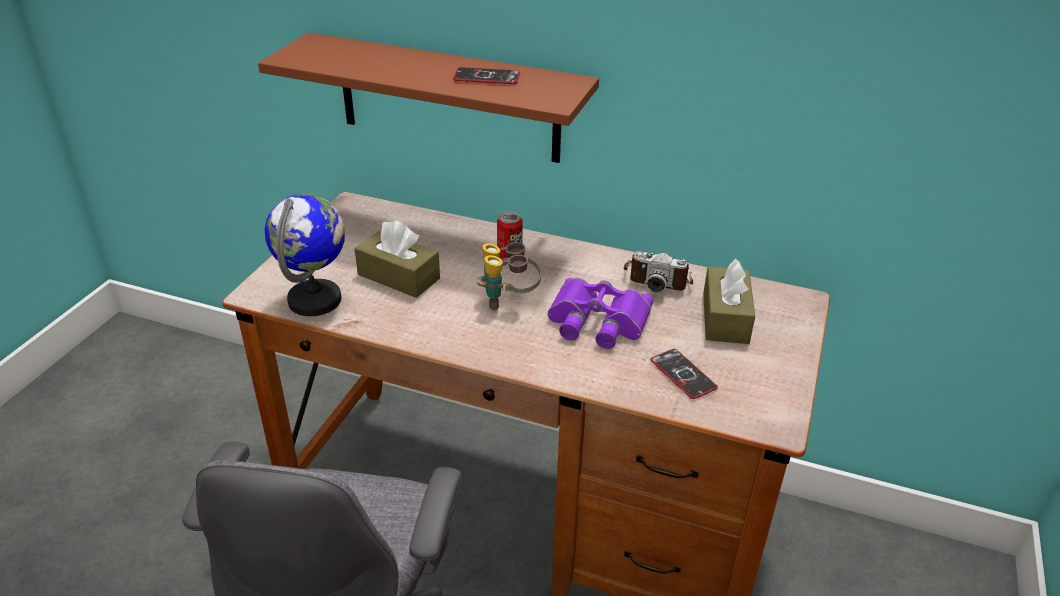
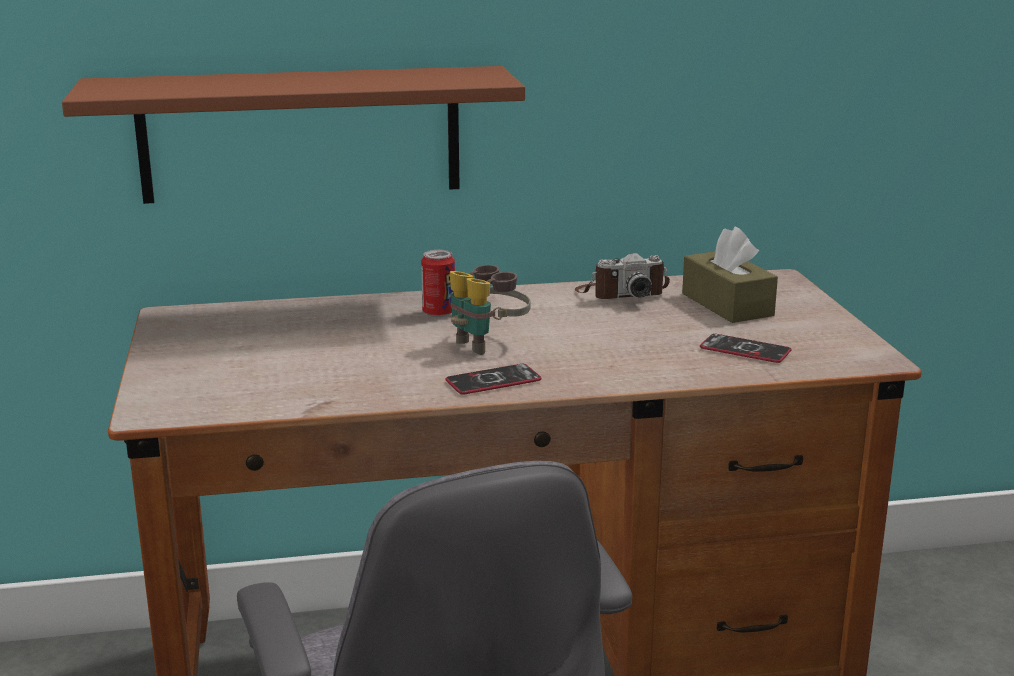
camera: 30 degrees left, 15 degrees down
globe [265,193,345,316] -> none
brown tissue box [354,220,440,298] -> none
phone [453,67,520,84] -> phone moved to [446,364,542,395]
purple binoculars [548,278,653,349] -> none

